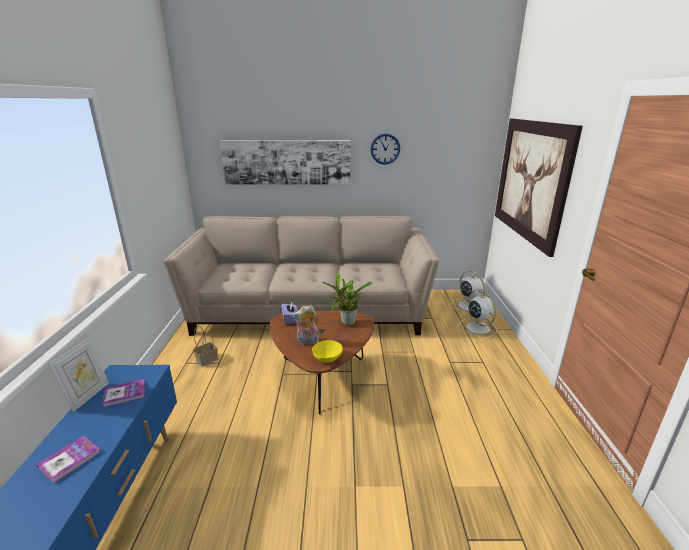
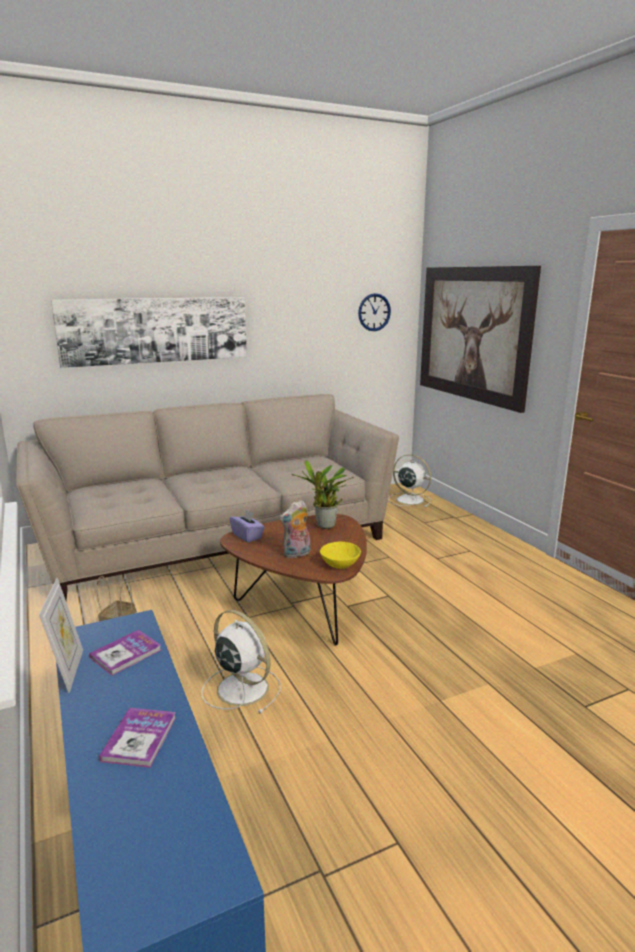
camera: 25 degrees left, 5 degrees down
wall clock [371,134,400,165] -> wall clock moved to [358,293,391,331]
white fan [458,289,497,339] -> white fan moved to [201,610,281,714]

